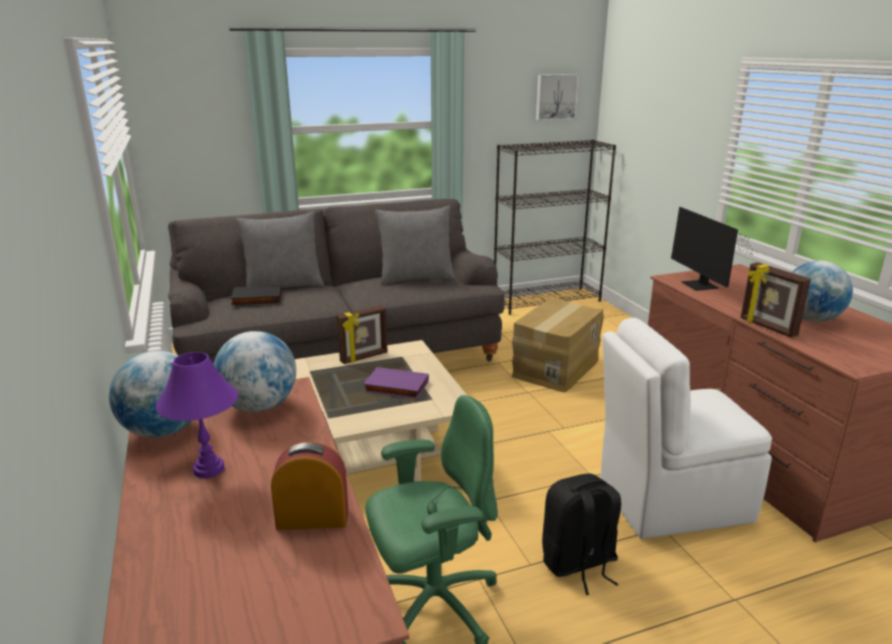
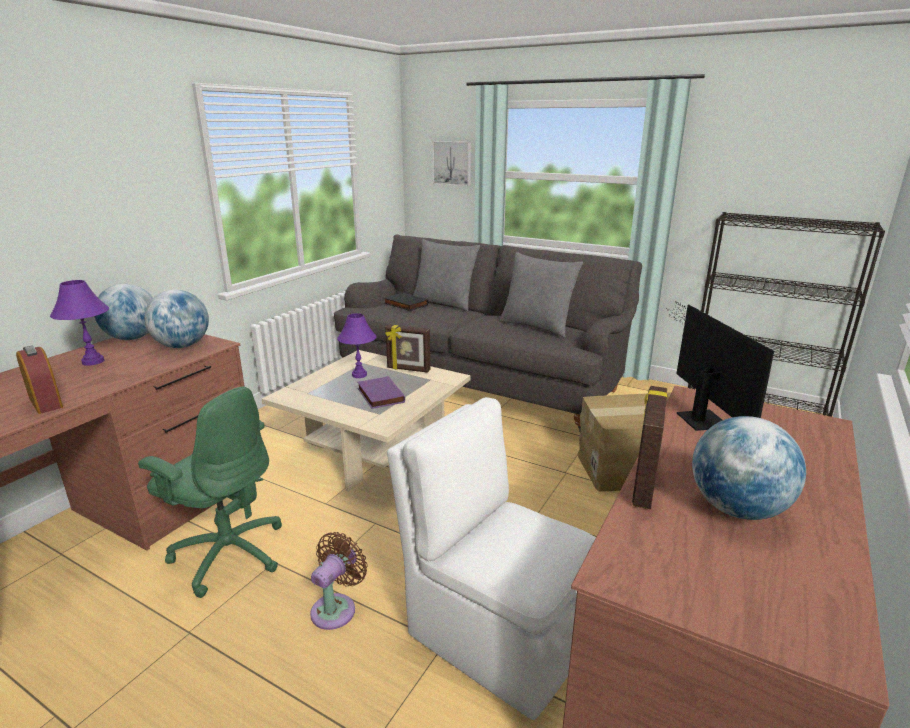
camera: 50 degrees right, 0 degrees up
picture [536,74,579,121] -> picture moved to [432,141,471,186]
black backpack [542,473,621,595] -> brown fan [310,532,367,630]
monitor [671,207,758,291] -> monitor turned 135 degrees clockwise [668,302,774,431]
none -> purple table lamp [337,313,376,378]

